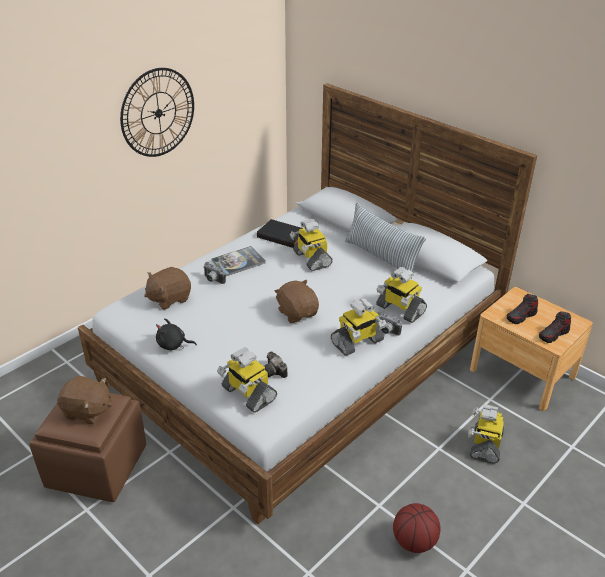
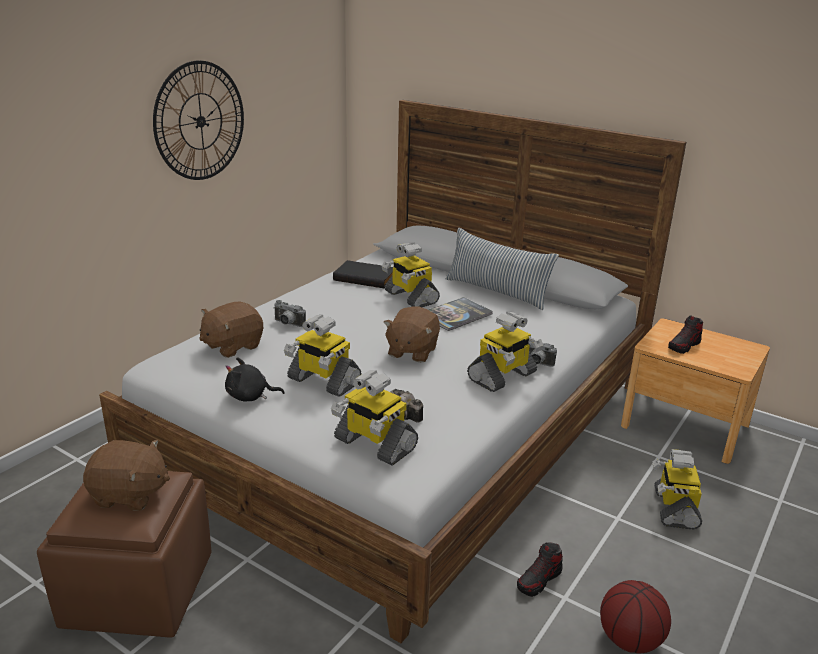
camera: 10 degrees left, 10 degrees down
book [211,246,266,276] -> book moved to [429,297,493,331]
brown plush toy [274,280,319,323] -> brown plush toy turned 120 degrees counterclockwise [383,307,440,363]
toy robot [376,267,427,323] -> toy robot moved to [284,315,361,397]
shoe [539,311,571,343] -> shoe moved to [517,543,563,597]

